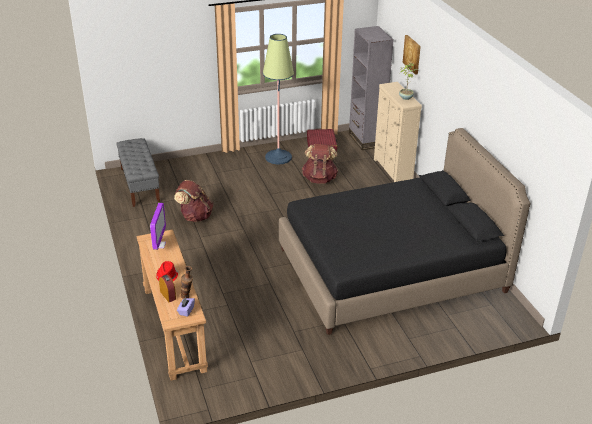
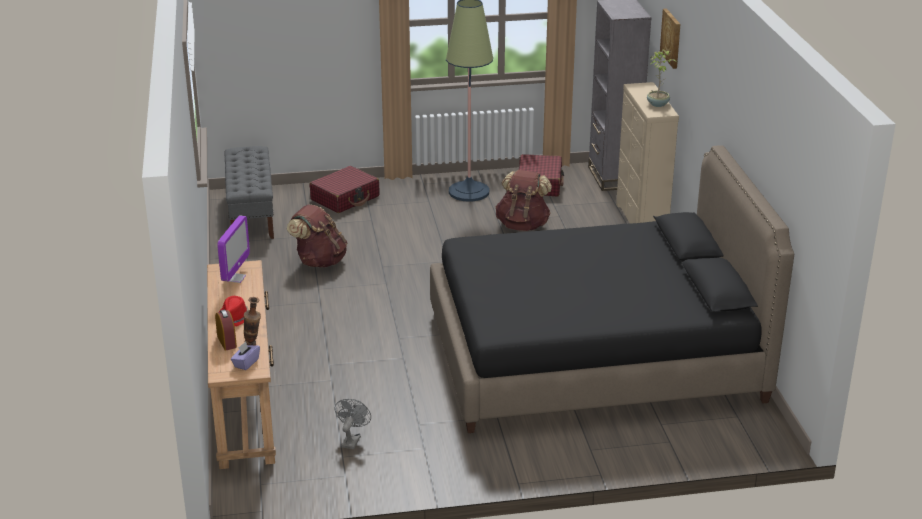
camera: 10 degrees right, 5 degrees down
none -> red suitcase [309,166,380,213]
none -> grey fan [335,399,371,449]

